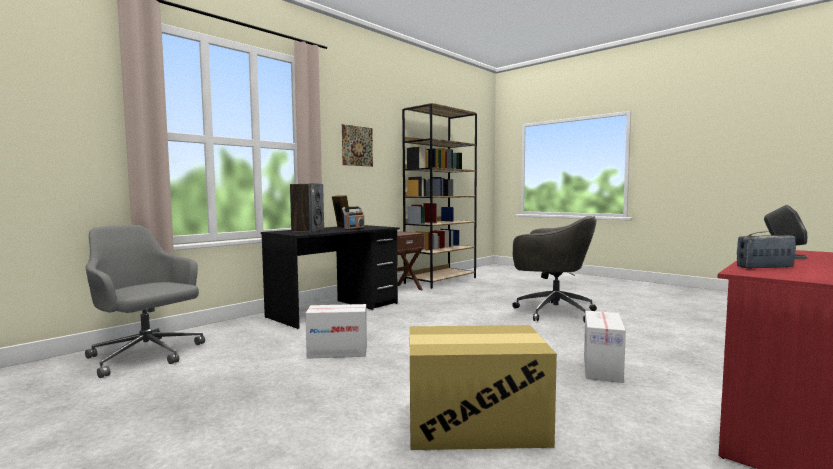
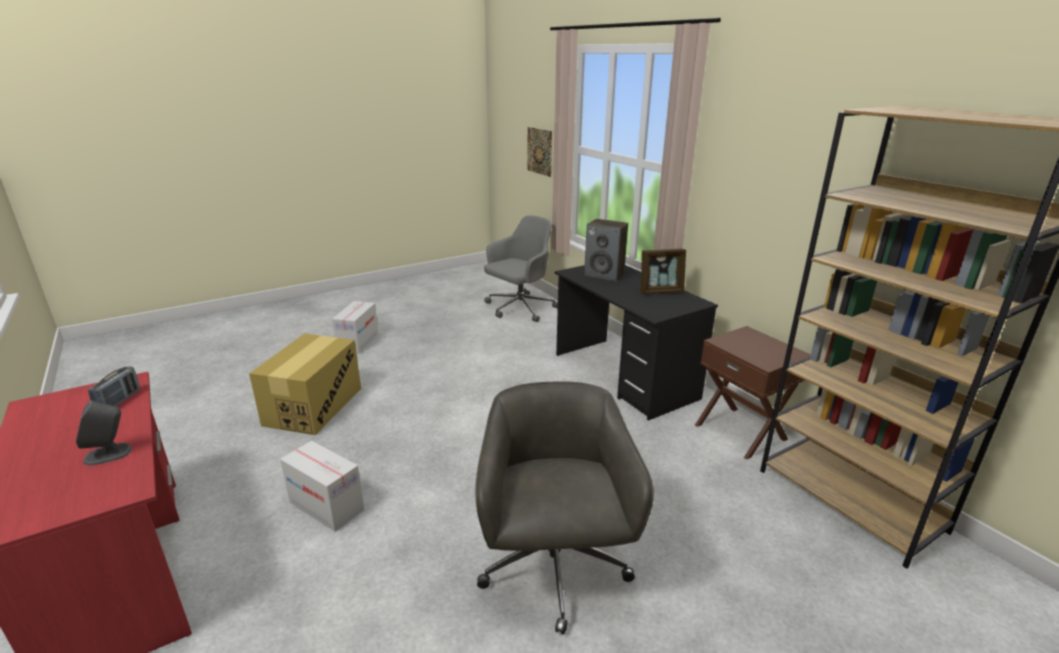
camera: 105 degrees right, 20 degrees up
cardboard box [305,304,367,359] -> cardboard box moved to [332,301,379,354]
picture [342,124,373,167] -> picture moved to [527,127,552,177]
radio [342,207,365,230] -> none
grey office chair [512,216,597,323] -> grey office chair turned 135 degrees clockwise [475,381,654,635]

